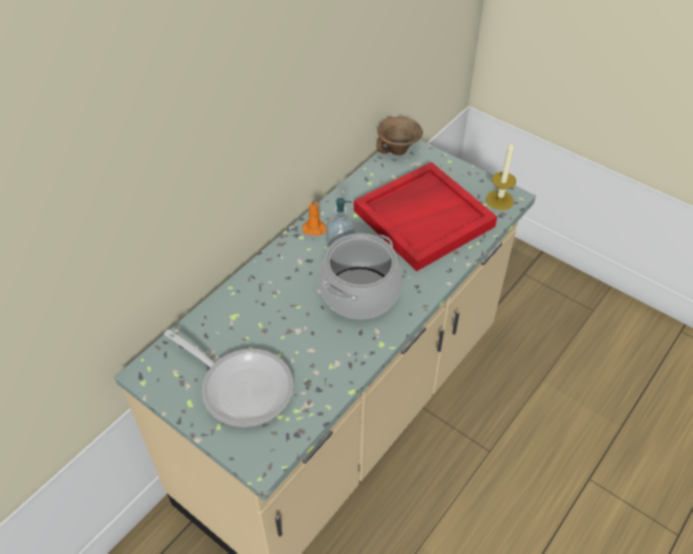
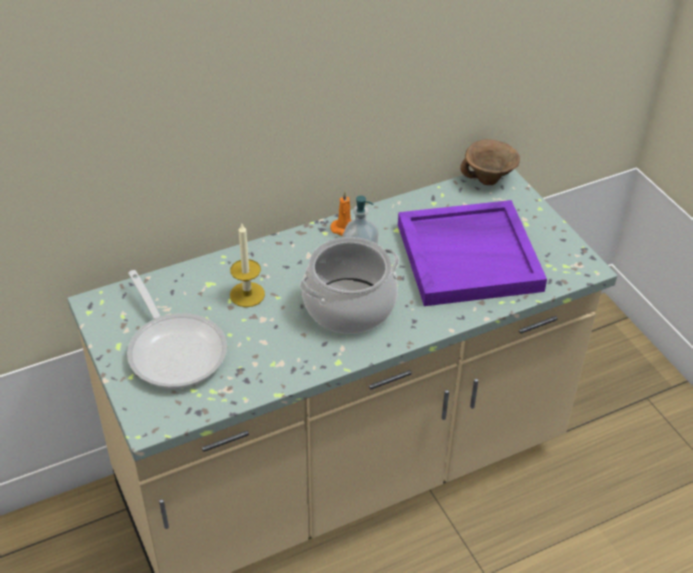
camera: 25 degrees right, 5 degrees down
red tray [354,162,497,271] -> purple tray [398,200,547,306]
candle [486,143,516,210] -> candle moved to [230,224,265,307]

